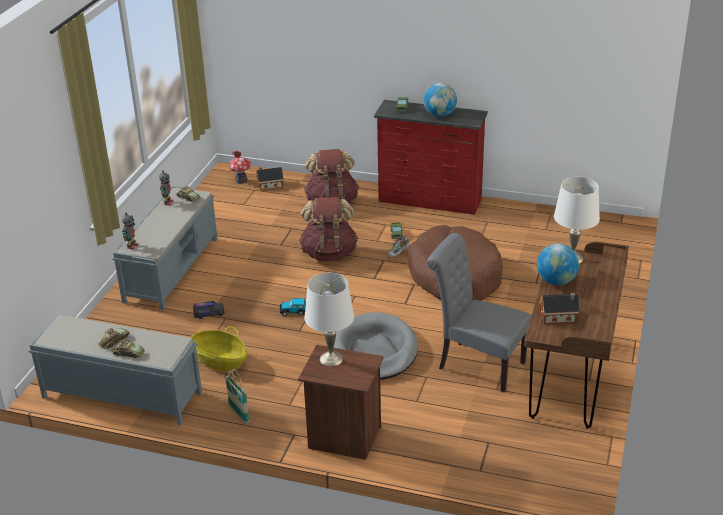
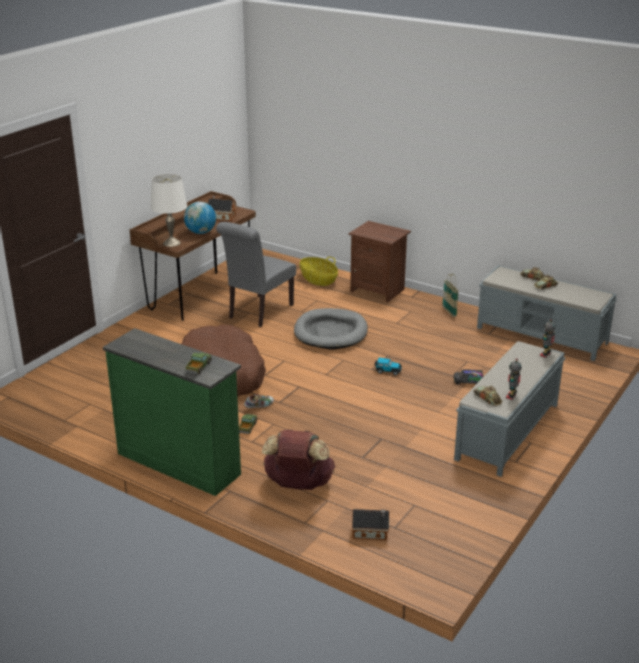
camera: 165 degrees left, 5 degrees down
basket [191,327,247,371] -> basket moved to [299,257,338,286]
toy house [229,150,251,184] -> none
brown backpack [299,197,358,261] -> none
white table lamp [304,273,354,366] -> none
red dresser [374,100,488,215] -> green dresser [103,328,241,496]
globe [423,83,457,117] -> none
grey chair [427,233,531,393] -> grey chair turned 75 degrees clockwise [216,222,296,327]

